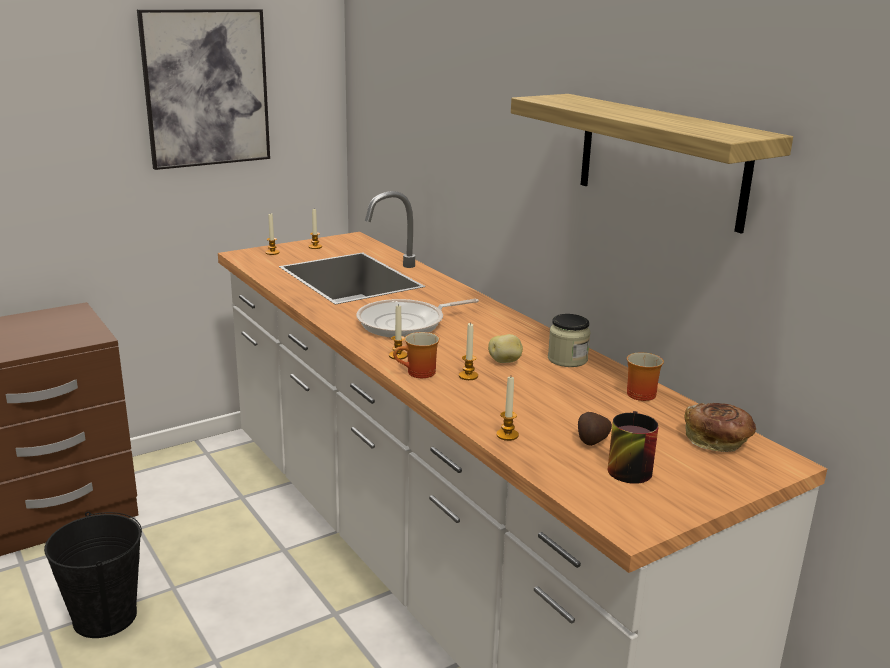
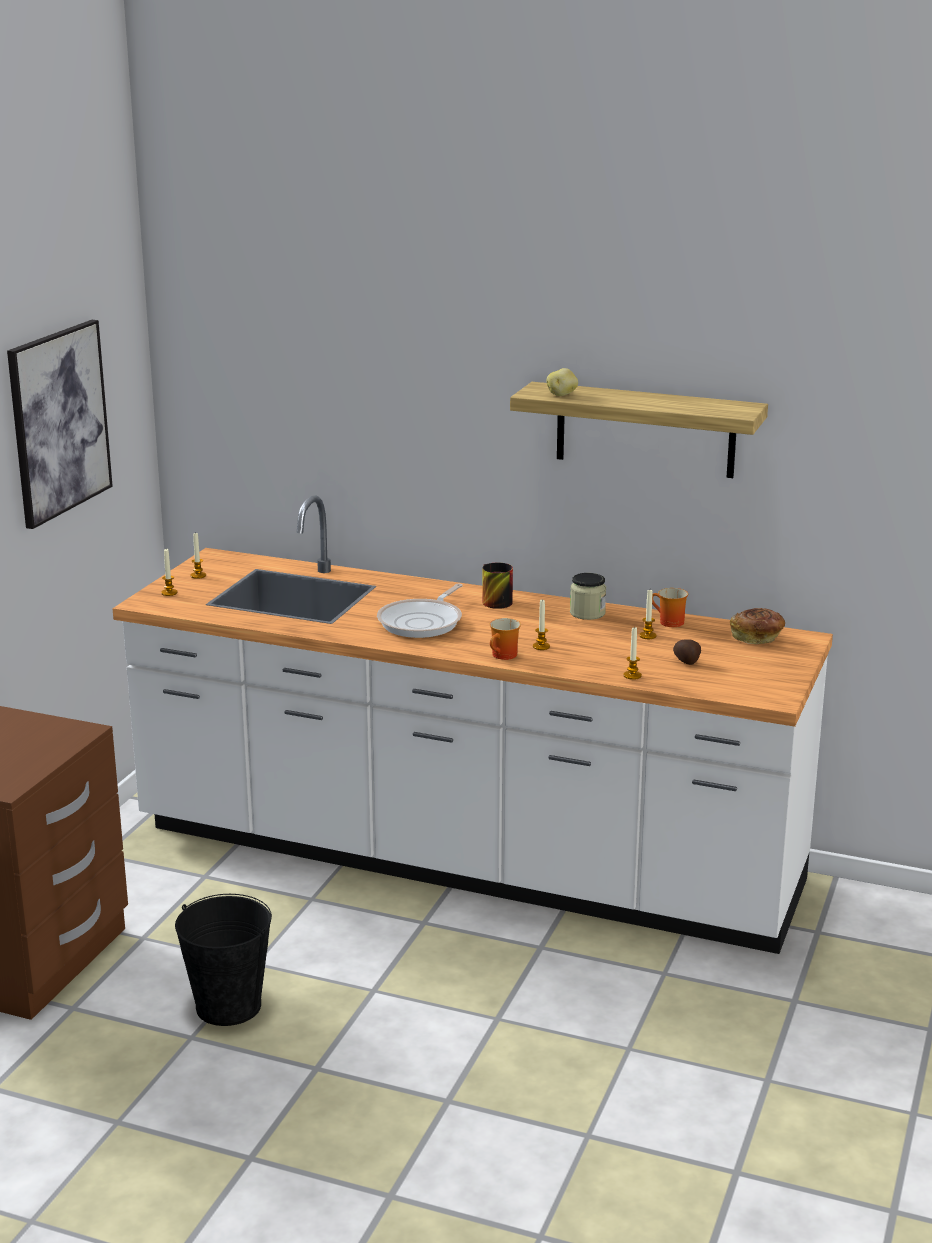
camera: 35 degrees left, 0 degrees up
candle [389,304,408,360] -> candle moved to [639,590,657,639]
potato [488,334,523,363] -> potato moved to [547,368,578,396]
mug [607,411,659,484] -> mug moved to [482,563,513,609]

